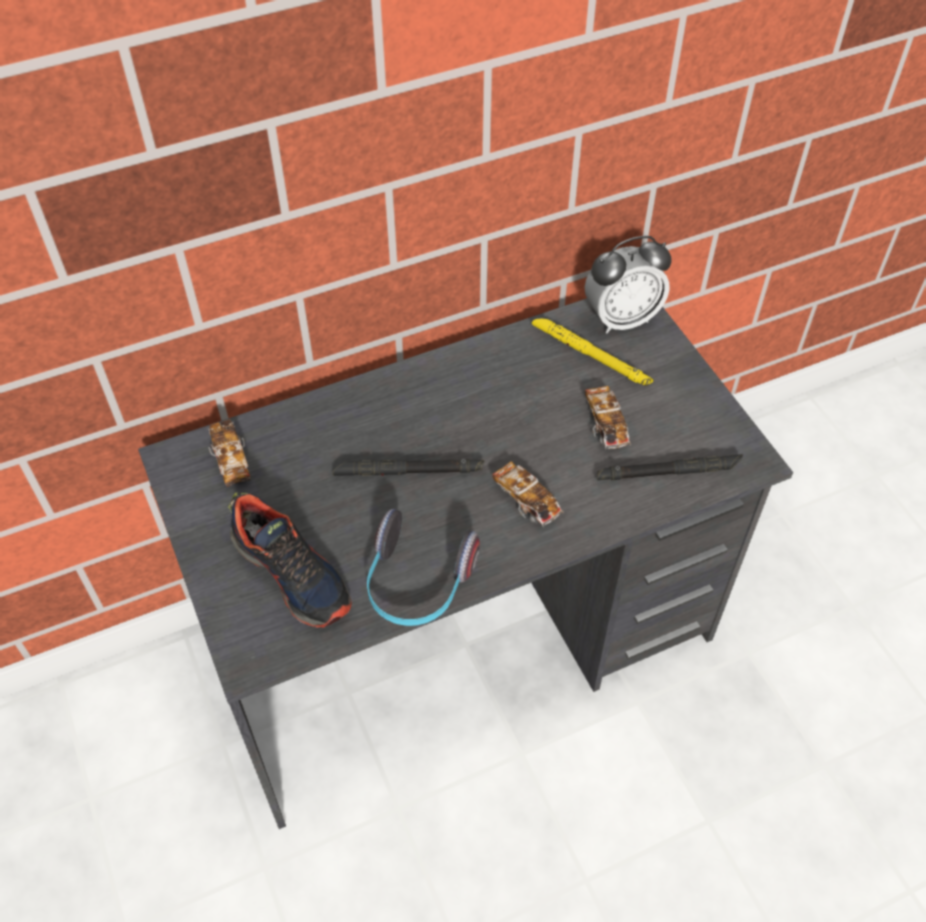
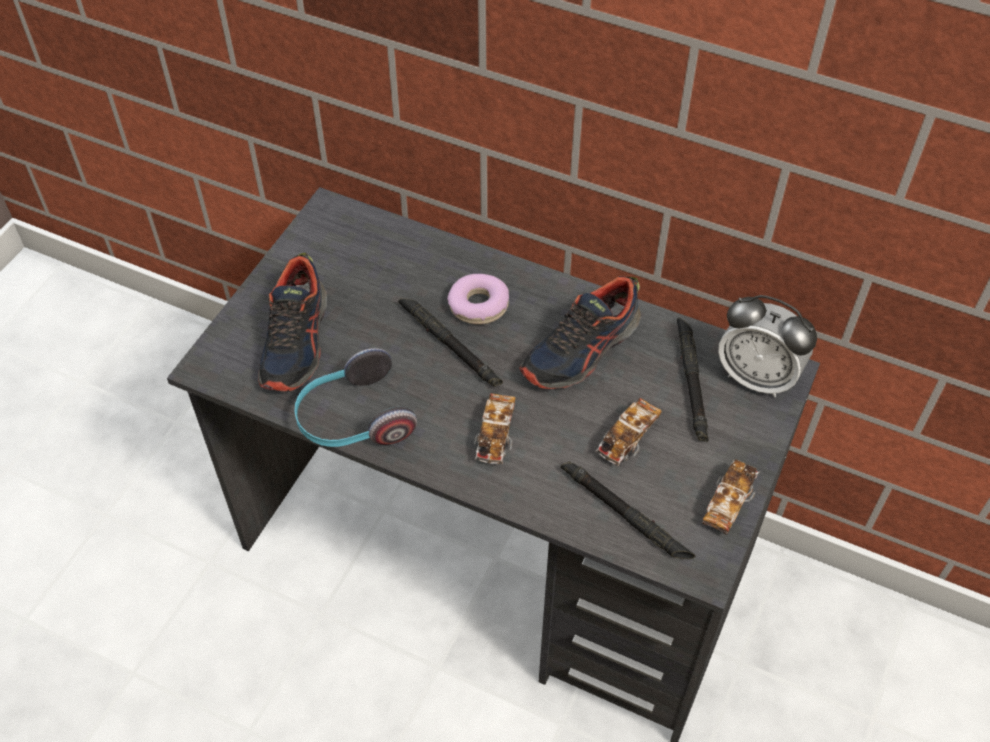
camera: 50 degrees right, 0 degrees up
toy car [207,419,250,487] -> toy car moved to [702,460,759,535]
yellow flashlight [532,319,654,386] -> black flashlight [677,318,709,442]
none -> donut [447,274,509,325]
none -> shoe [519,276,641,389]

